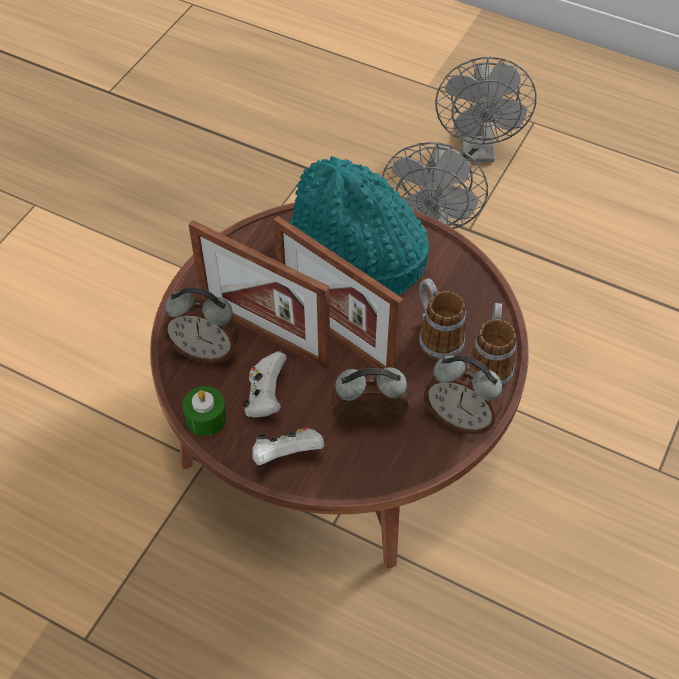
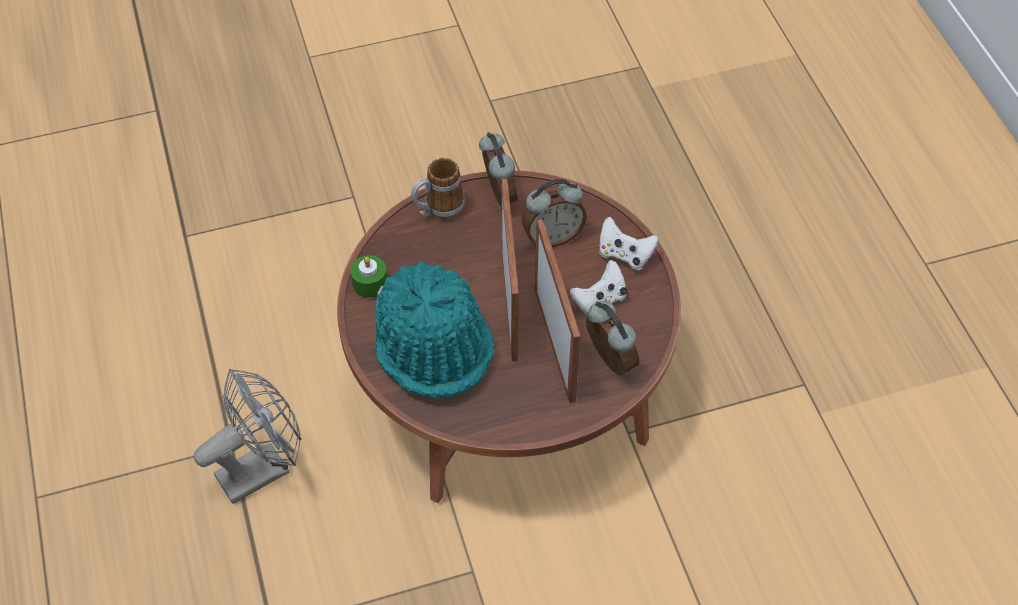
camera: 135 degrees left, 0 degrees up
green candle [182,386,227,436] -> green candle moved to [350,255,387,298]
alarm clock [331,367,409,426] -> alarm clock turned 60 degrees counterclockwise [522,179,587,247]
mug [419,278,466,360] -> none
grey fan [435,57,537,162] -> none

